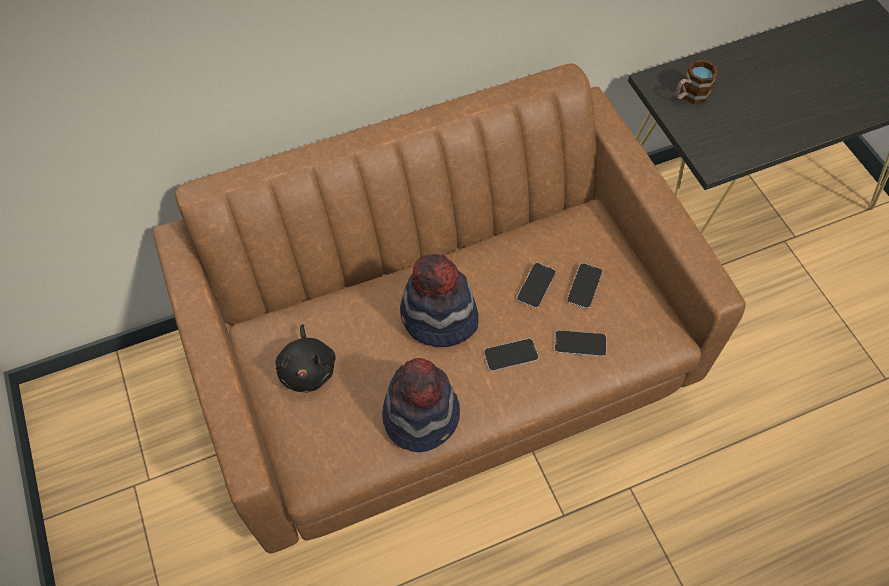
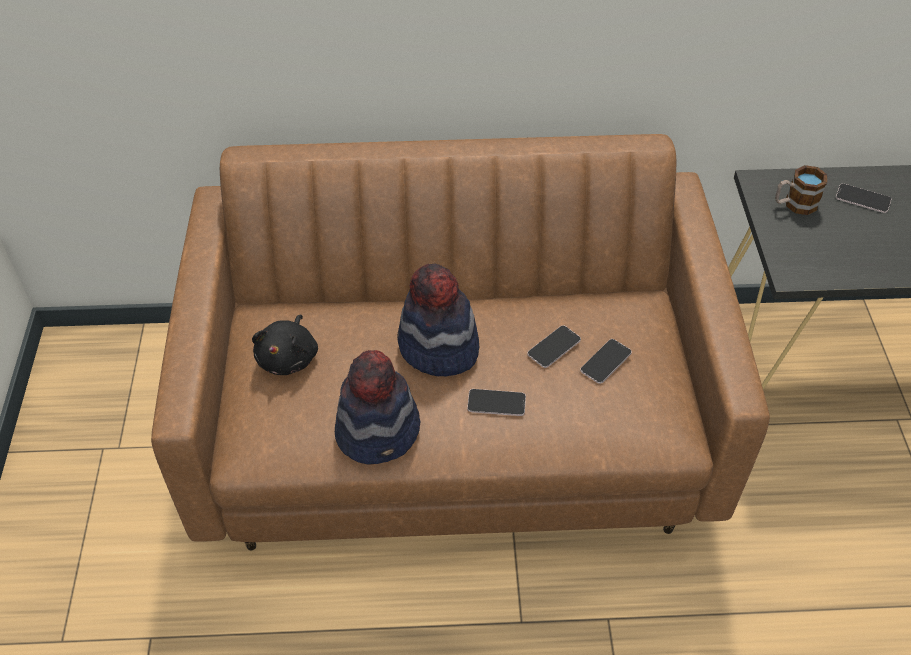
camera: 20 degrees right, 10 degrees down
phone [554,330,606,357] -> phone moved to [836,183,891,213]

